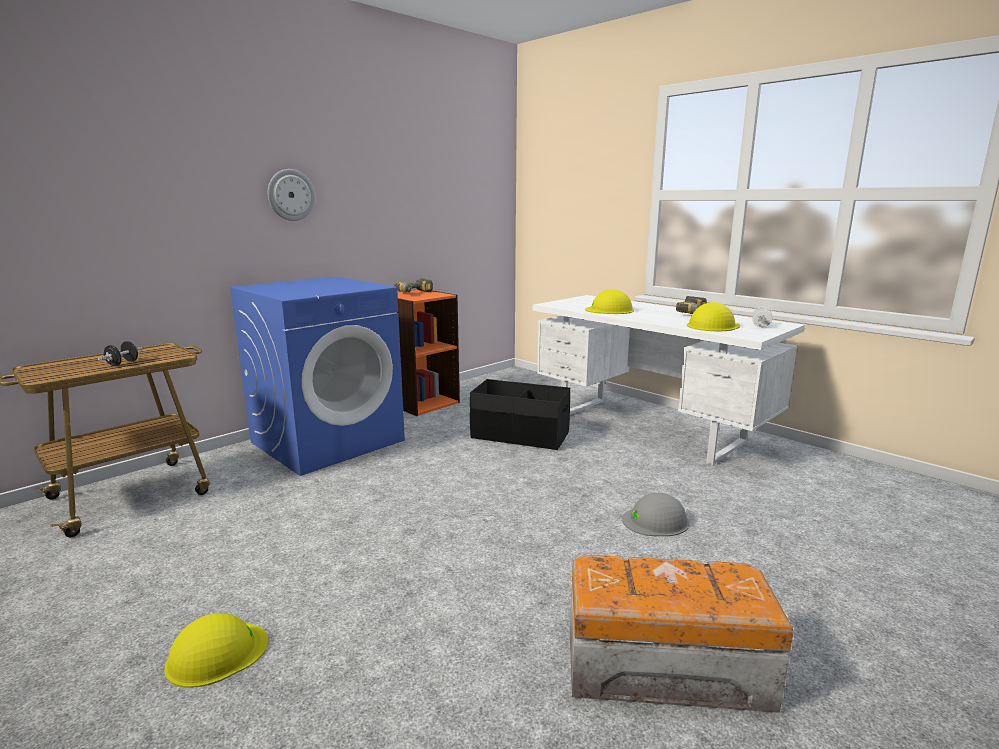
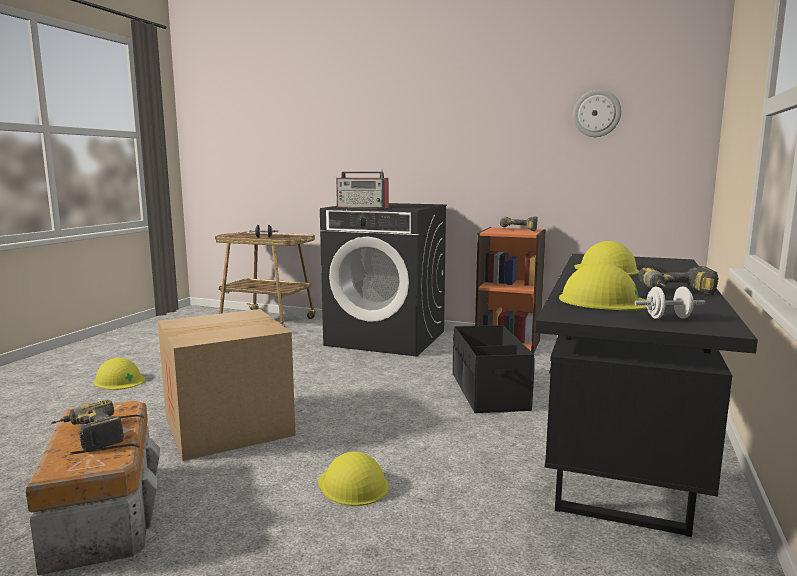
camera: 65 degrees right, 5 degrees down
blue washing machine [229,276,405,476] -> black washing machine [320,203,447,356]
wall clock [268,169,315,221] -> wall clock moved to [573,89,621,137]
white desk [533,295,805,465] -> black desk [535,254,758,537]
grey hard hat [622,493,689,536] -> yellow hard hat [318,452,389,506]
none -> power drill [51,400,124,452]
none -> cardboard box [158,309,296,461]
none -> radio [336,169,389,209]

